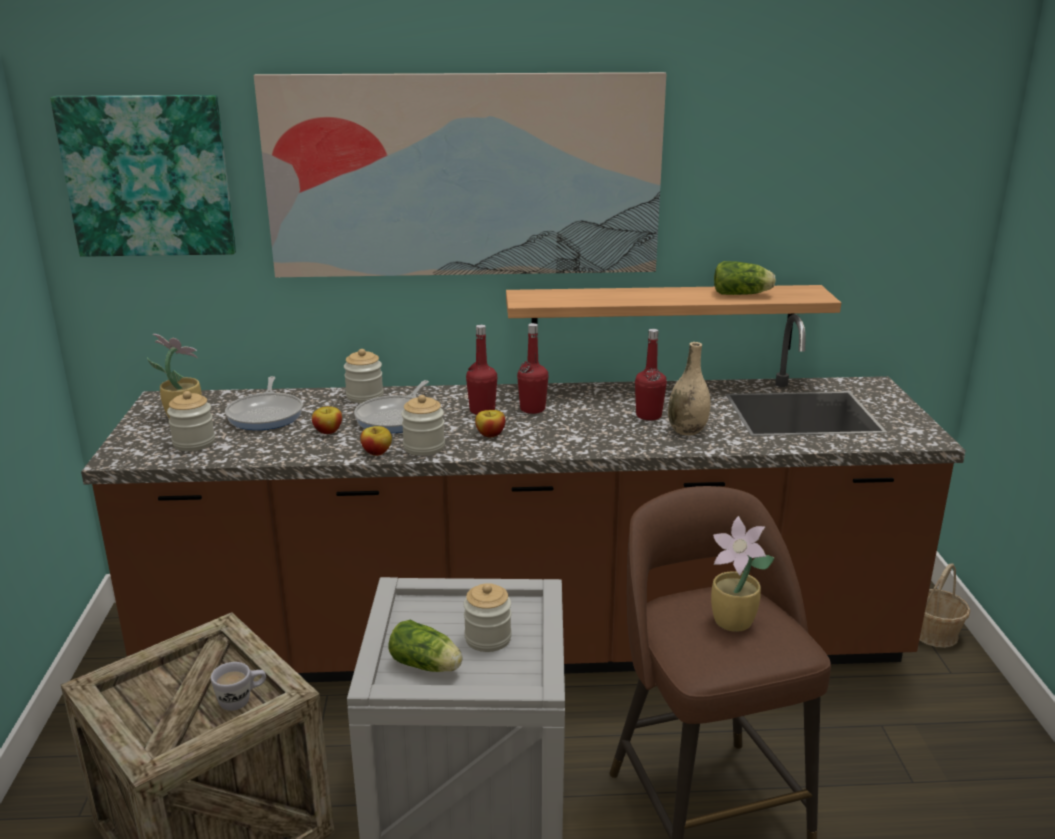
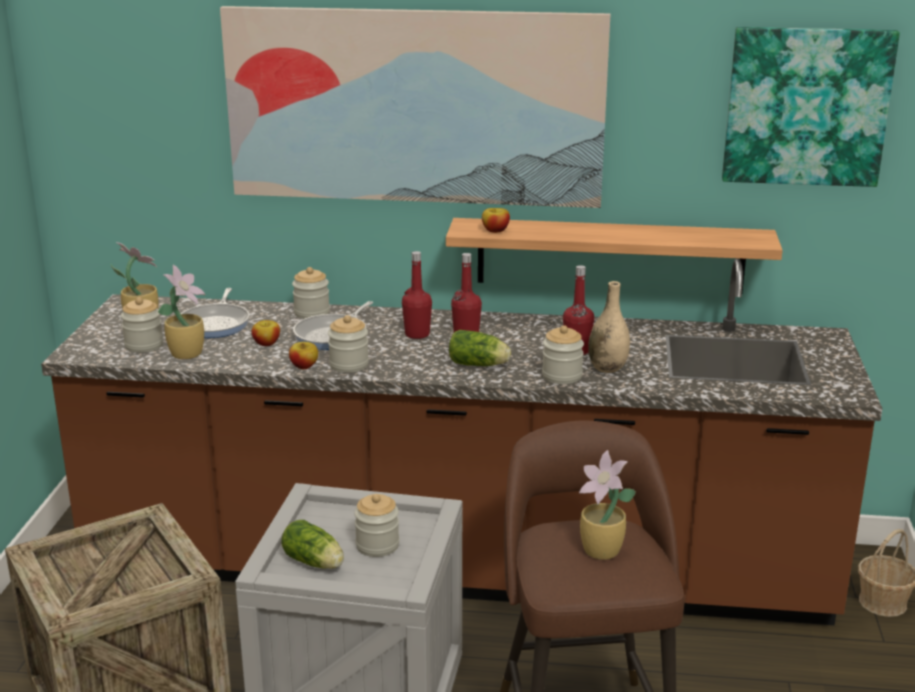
camera: 10 degrees right, 0 degrees up
picture [50,95,236,257] -> picture moved to [722,27,900,187]
white mug [211,662,266,711] -> none
apple [475,410,505,437] -> apple moved to [482,208,510,233]
lettuce [714,261,776,295] -> lettuce moved to [449,330,511,366]
none -> potted plant [158,265,205,359]
none -> jar [542,325,584,384]

